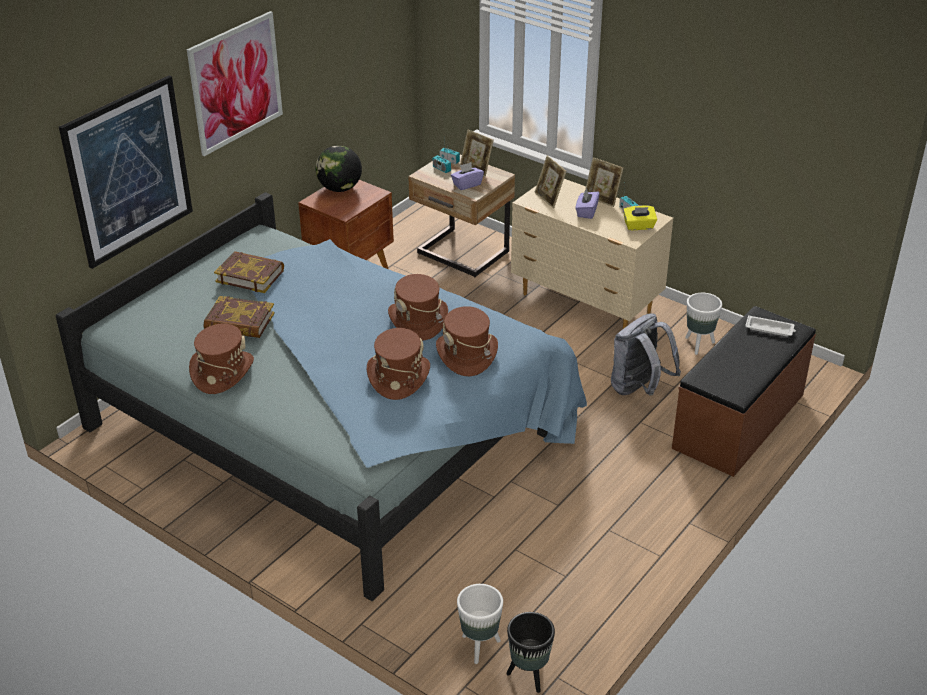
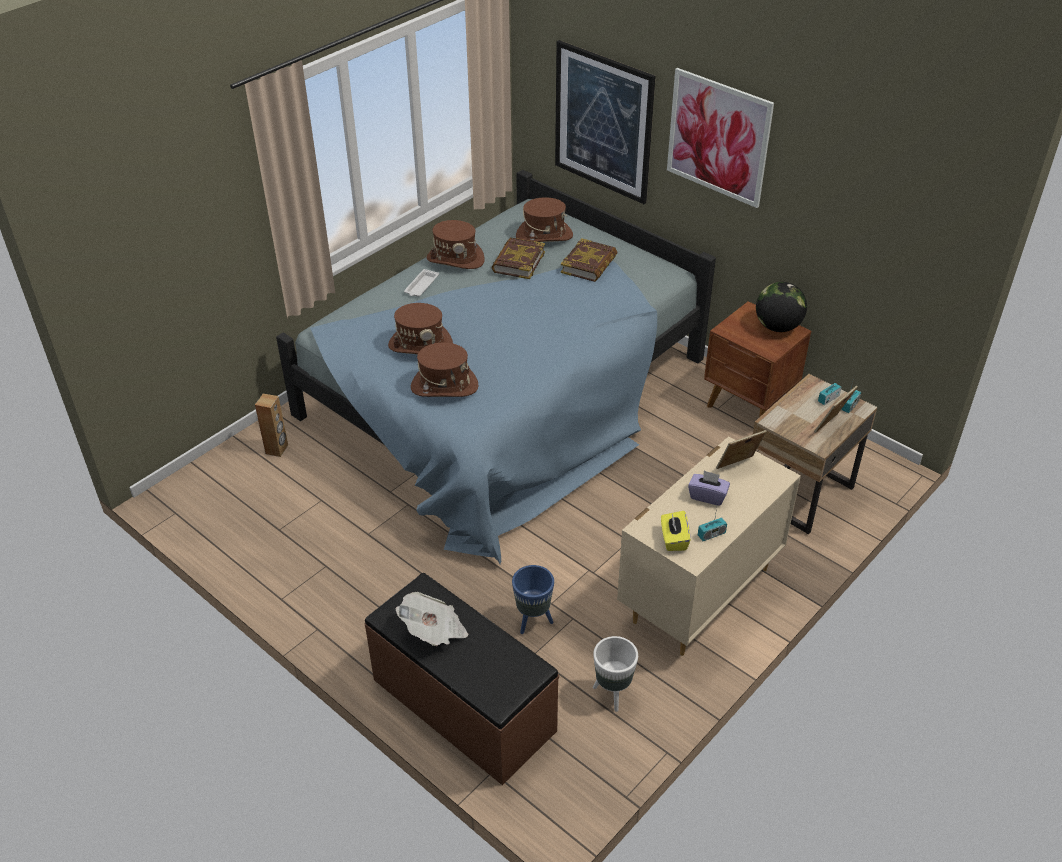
camera: 95 degrees right, 5 degrees up
brown hat [388,274,448,340] -> brown hat moved to [516,197,573,242]
purple tissue box [451,162,484,190] -> none
white planter [457,584,503,664] -> none
black planter [506,612,555,693] -> none
picture frame [585,157,624,207] -> none
grey backpack [611,313,681,396] -> blue planter [512,565,554,634]
white tray [745,315,796,336] -> white tray moved to [404,269,439,297]
none -> brown speaker [255,394,288,457]
none -> newspaper [396,592,468,646]

